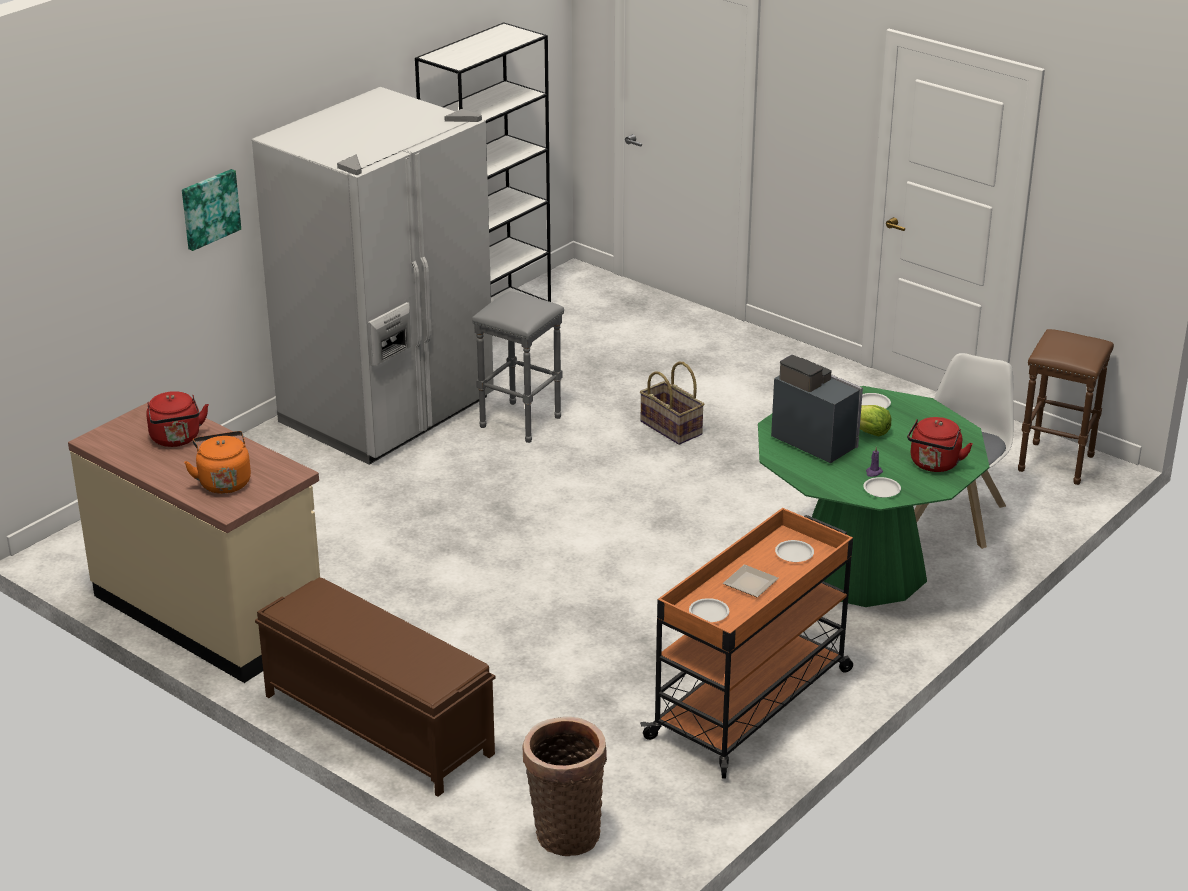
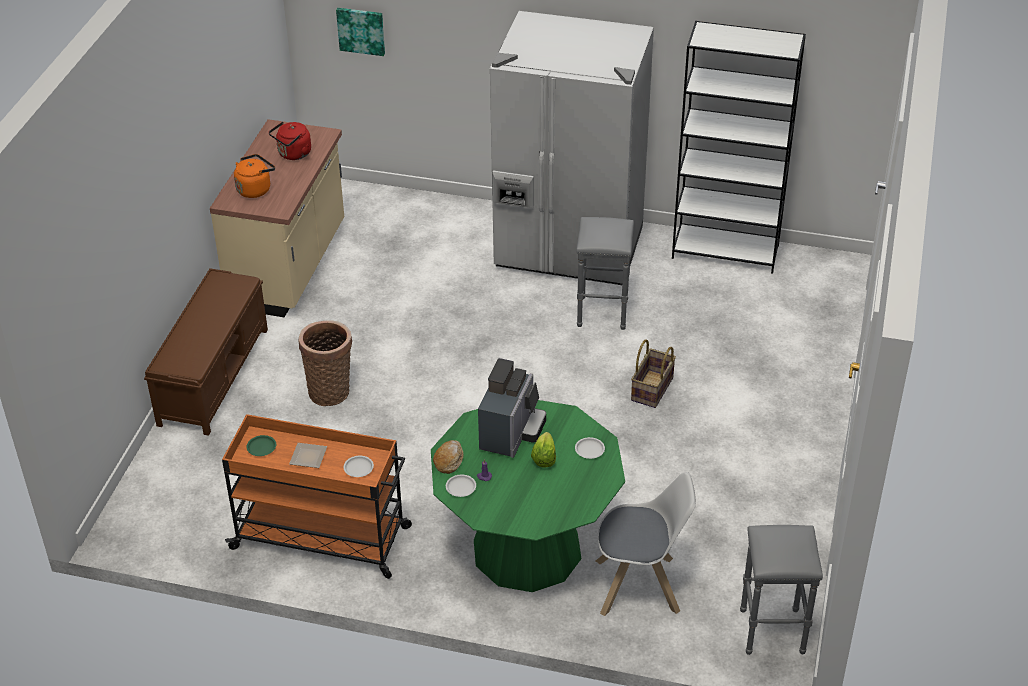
camera: 65 degrees right, 10 degrees up
picture [182,169,241,251] -> picture moved to [336,8,385,56]
basket [522,717,607,856] -> basket moved to [299,320,352,406]
white plate [689,598,729,622] -> green plate [247,435,276,456]
red kettle [907,417,973,472] -> none
brown stool [1018,329,1114,485] -> grey stool [740,525,823,655]
none -> bread [433,440,464,474]

